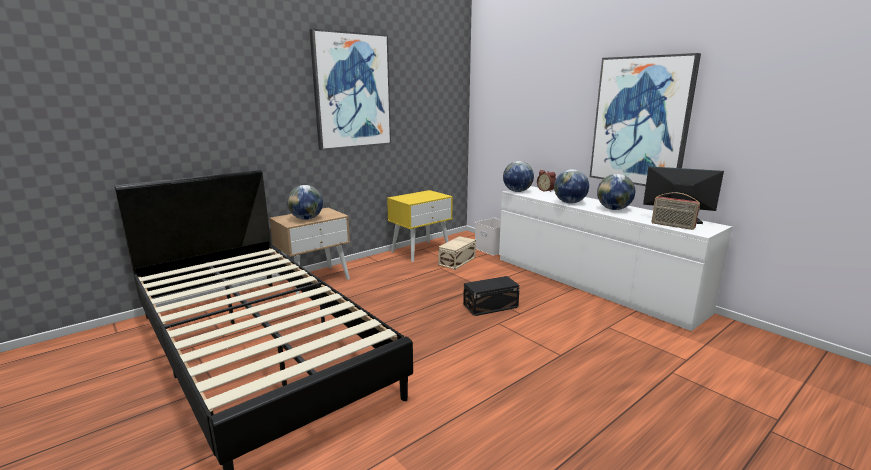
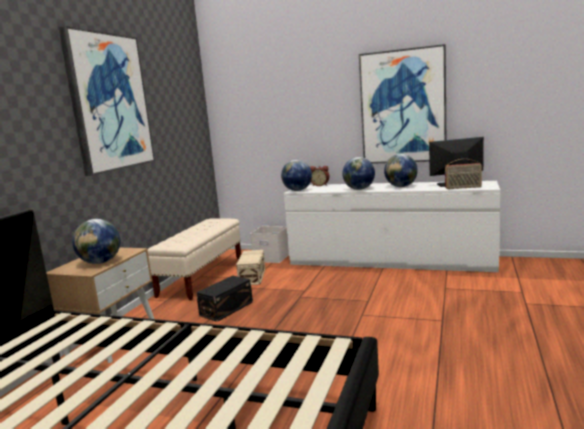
camera: 30 degrees left, 5 degrees down
yellow nightstand [387,190,453,262] -> beige bench [148,218,241,301]
black storage box [463,276,520,316] -> black storage box moved to [196,276,253,322]

